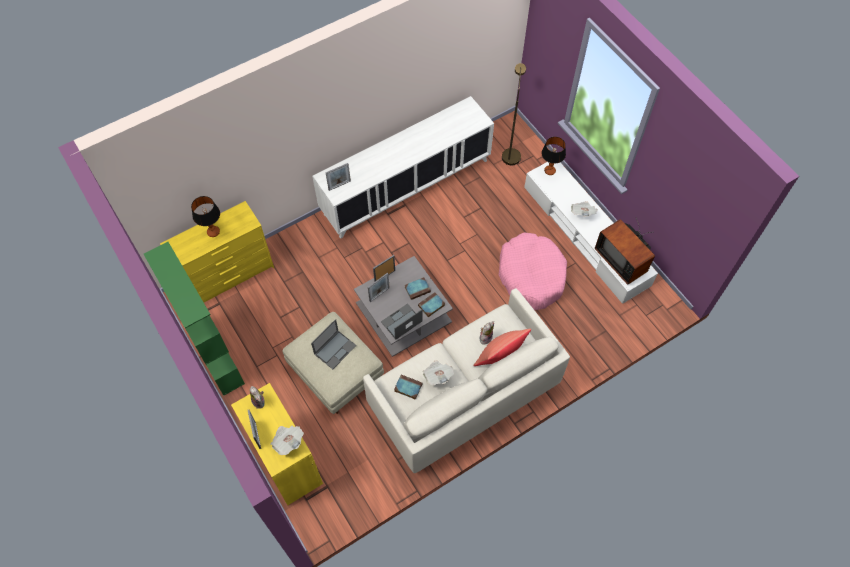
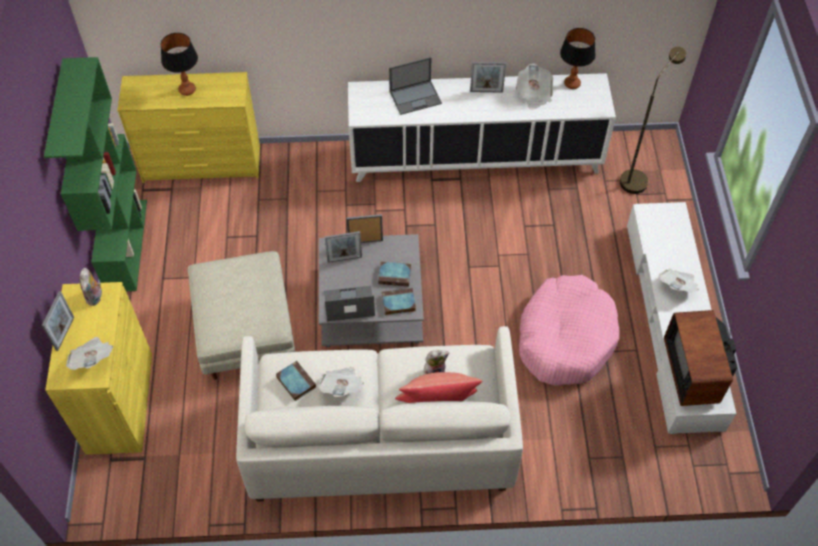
camera: 30 degrees right, 5 degrees down
laptop [311,319,356,369] -> laptop moved to [389,57,442,115]
picture frame [326,163,351,191] -> picture frame moved to [470,62,506,93]
table lamp [541,137,566,175] -> table lamp moved to [560,28,596,89]
none -> newspaper [516,64,553,110]

